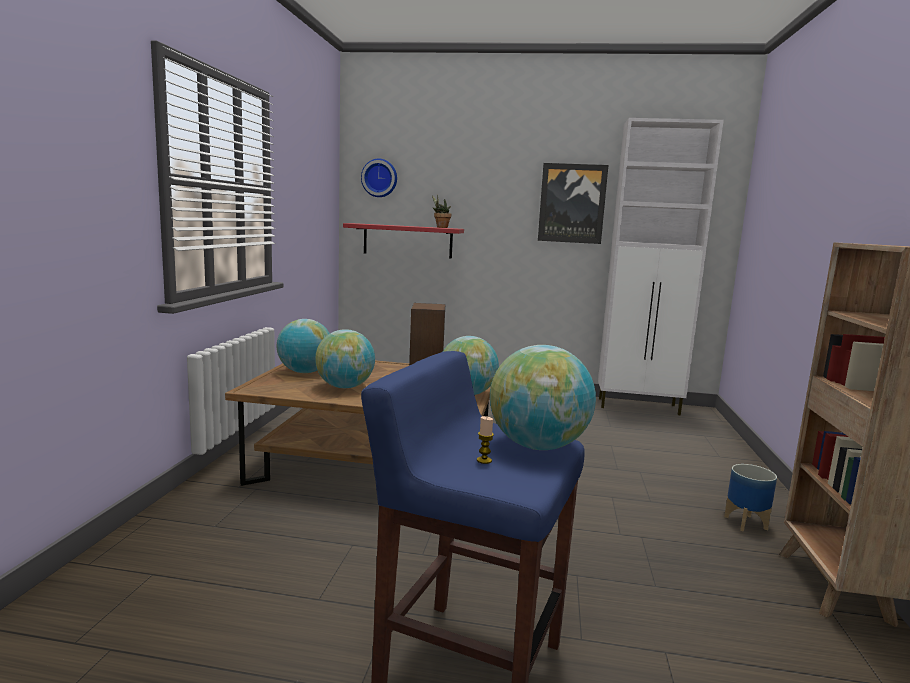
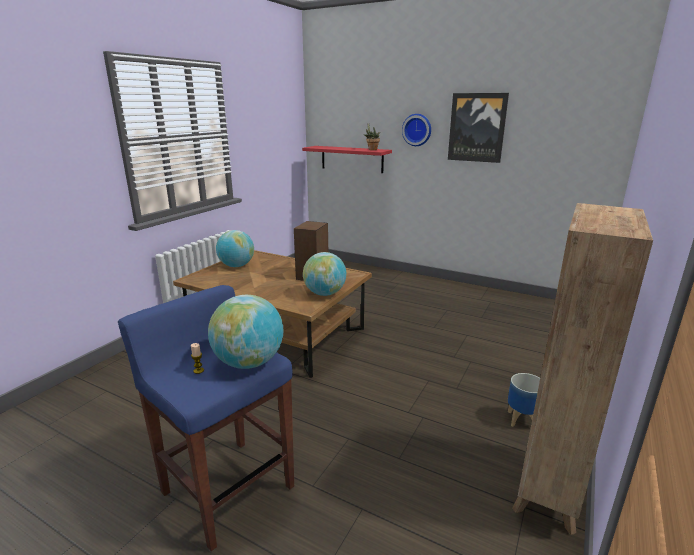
camera: 20 degrees right, 10 degrees up
globe [315,329,375,388] -> none
wall clock [361,159,397,197] -> wall clock moved to [402,114,431,146]
white cabinet [598,118,724,415] -> none

